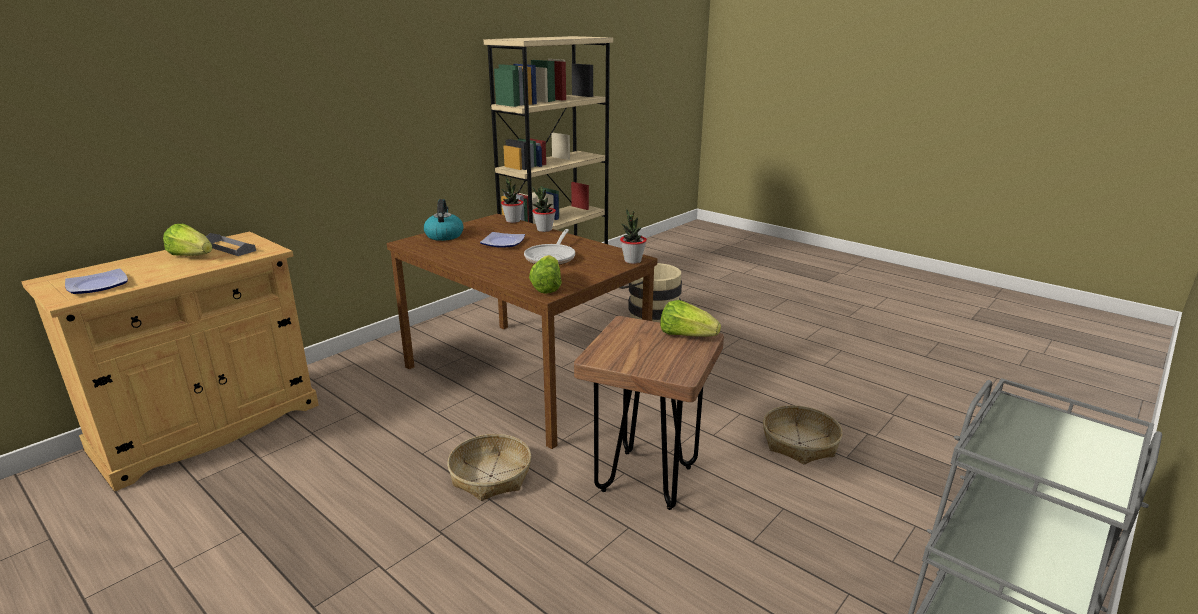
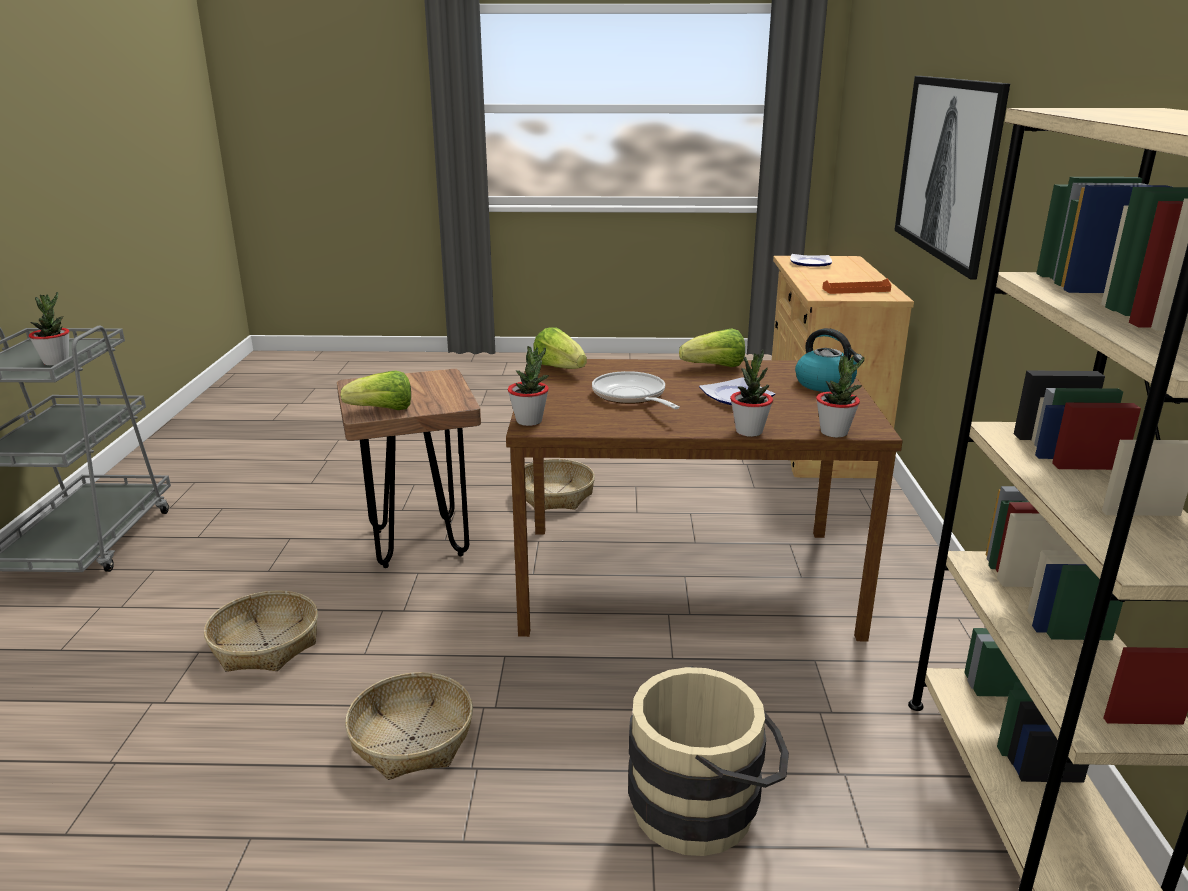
camera: 140 degrees right, 0 degrees up
lettuce [163,224,212,256] -> lettuce moved to [679,329,745,367]
grey tray [206,233,256,256] -> orange tray [822,278,891,294]
none -> potted plant [29,292,69,366]
none -> basket [345,672,473,780]
none -> picture [894,76,1010,280]

